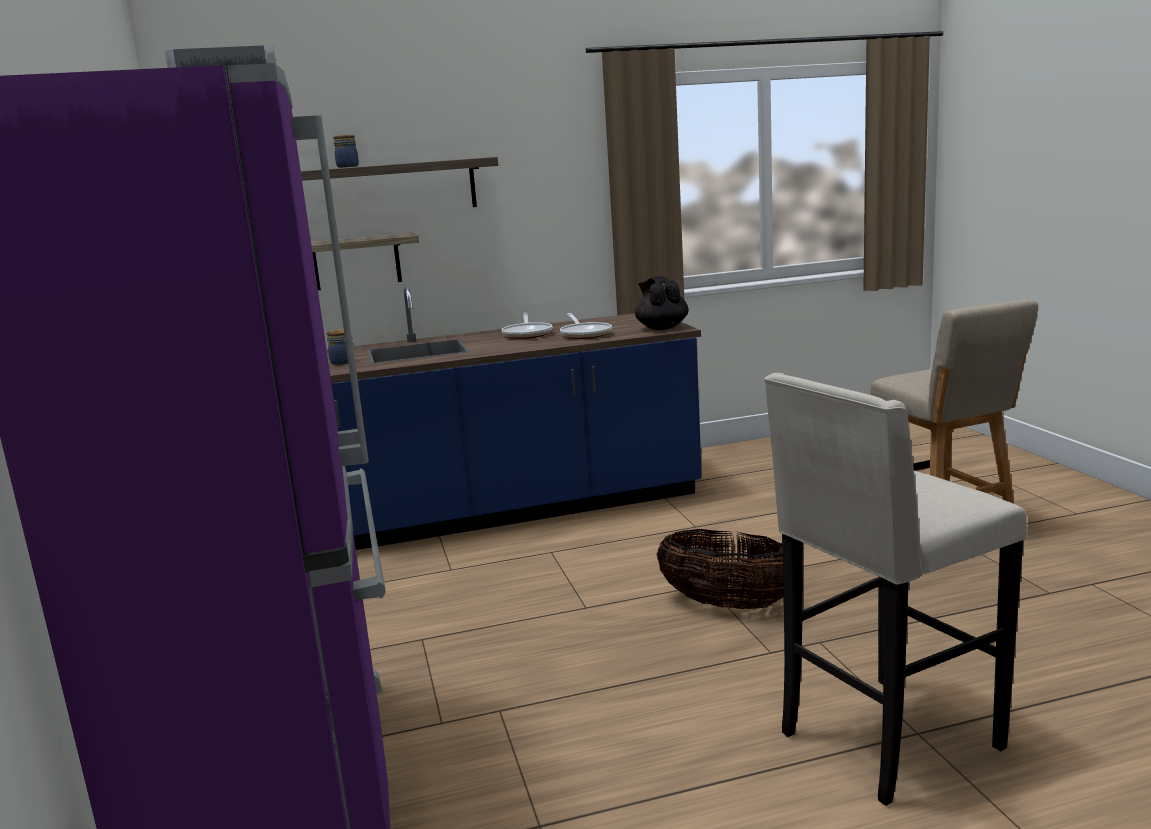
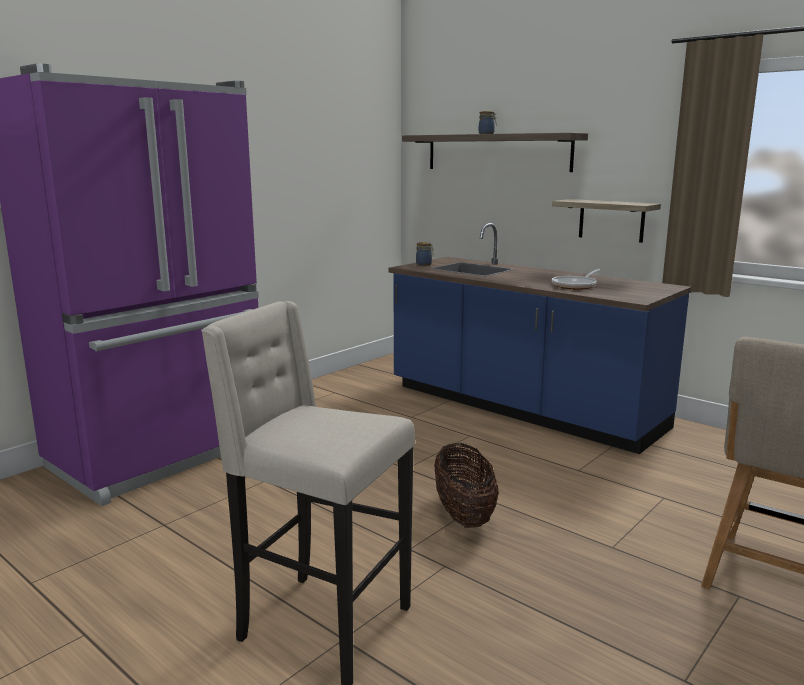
camera: 55 degrees right, 0 degrees up
shelf [311,233,419,290] -> shelf moved to [552,199,661,243]
frying pan [501,312,553,339] -> none
black teapot [635,276,689,330] -> none

